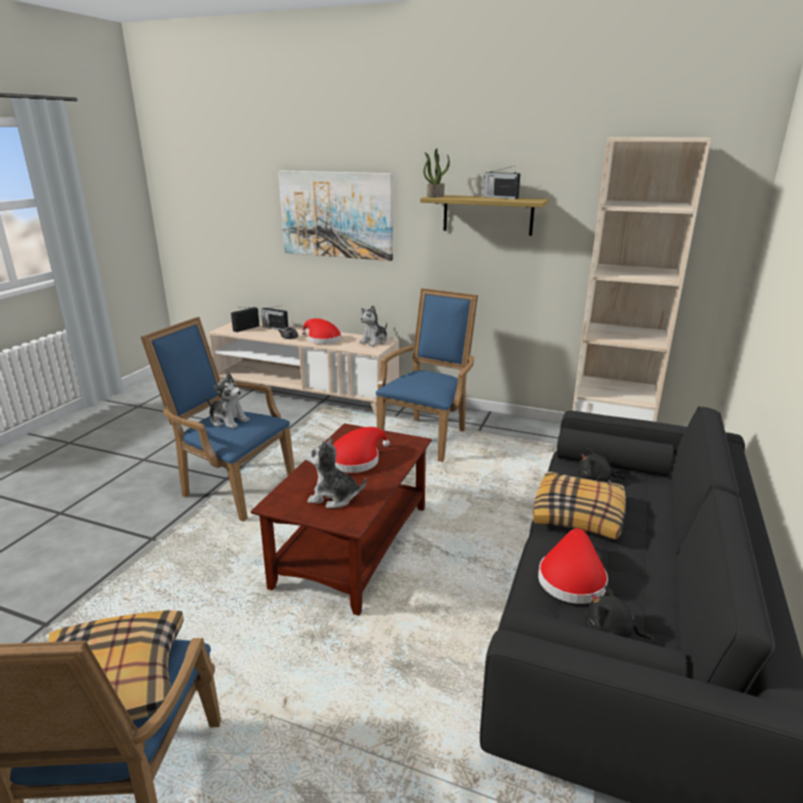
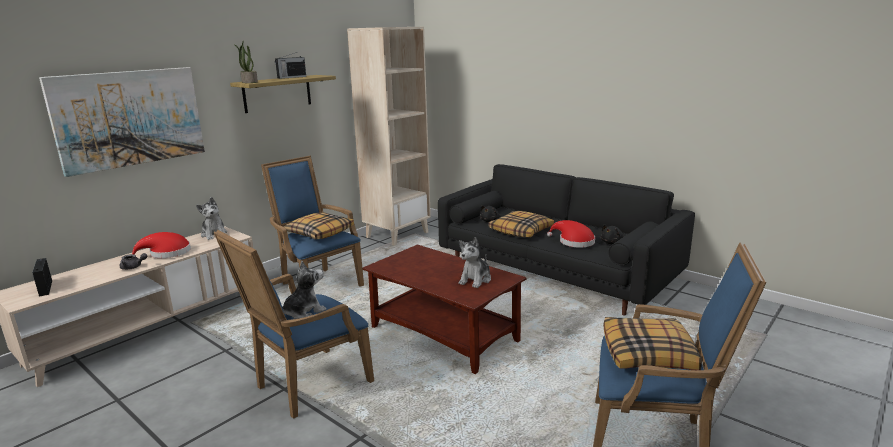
camera: 70 degrees left, 5 degrees down
radio [261,306,288,331] -> none
red hat [333,427,390,473] -> none
none -> pillow [284,212,354,240]

